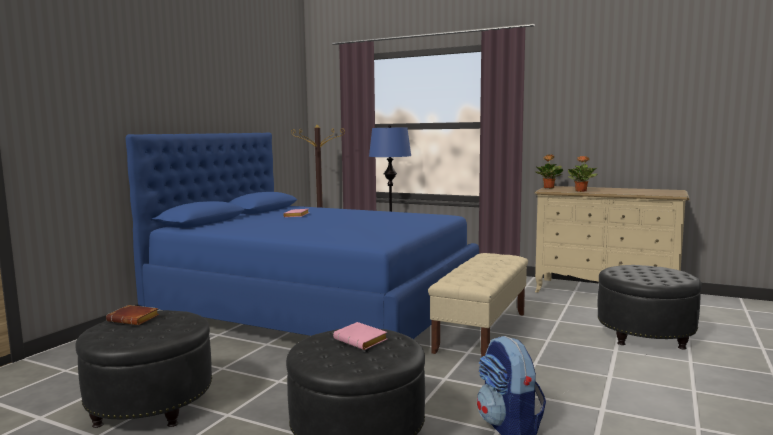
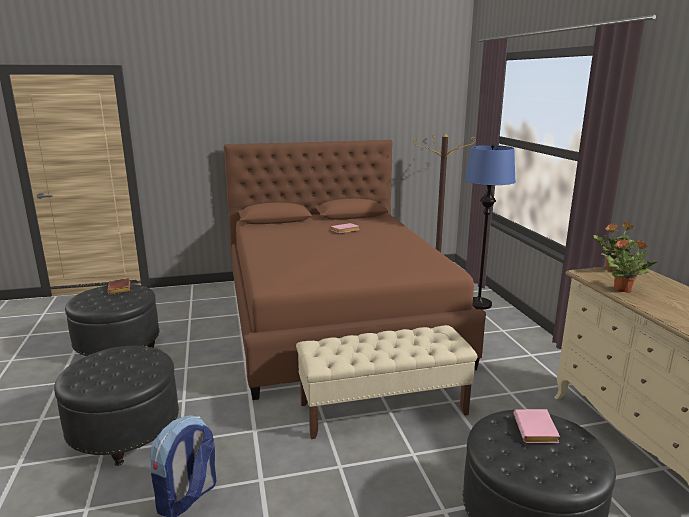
camera: 50 degrees right, 10 degrees up
blue bed [126,133,479,339] -> brown bed [224,140,486,400]
pink book [333,322,387,350] -> pink book moved to [514,409,560,443]

